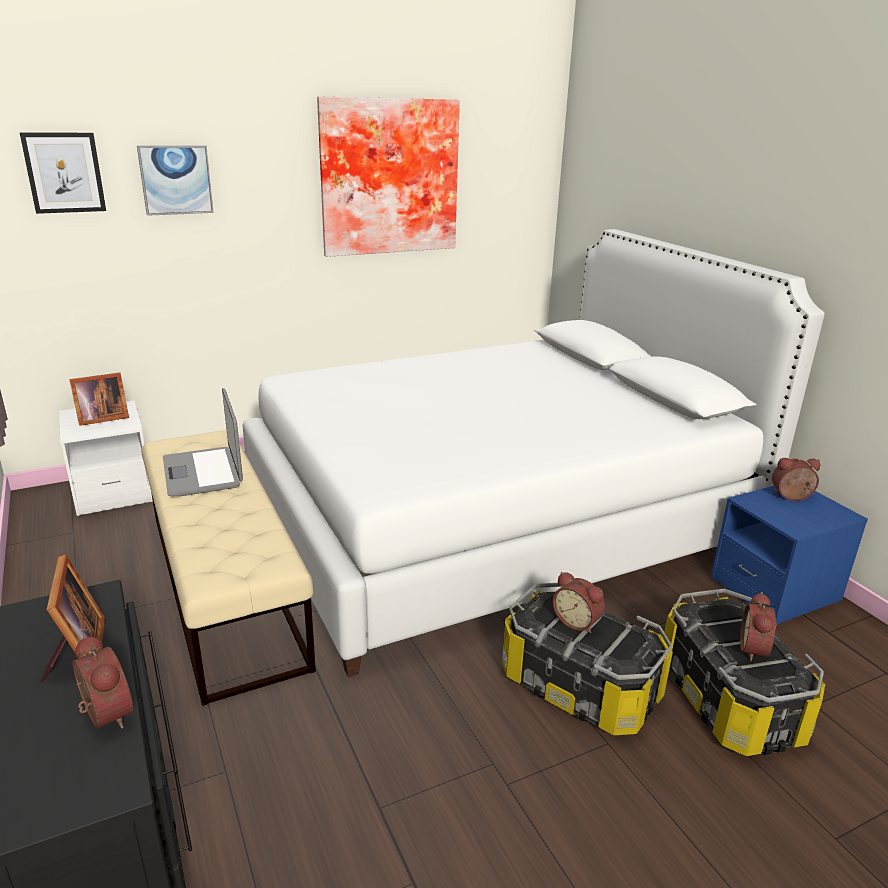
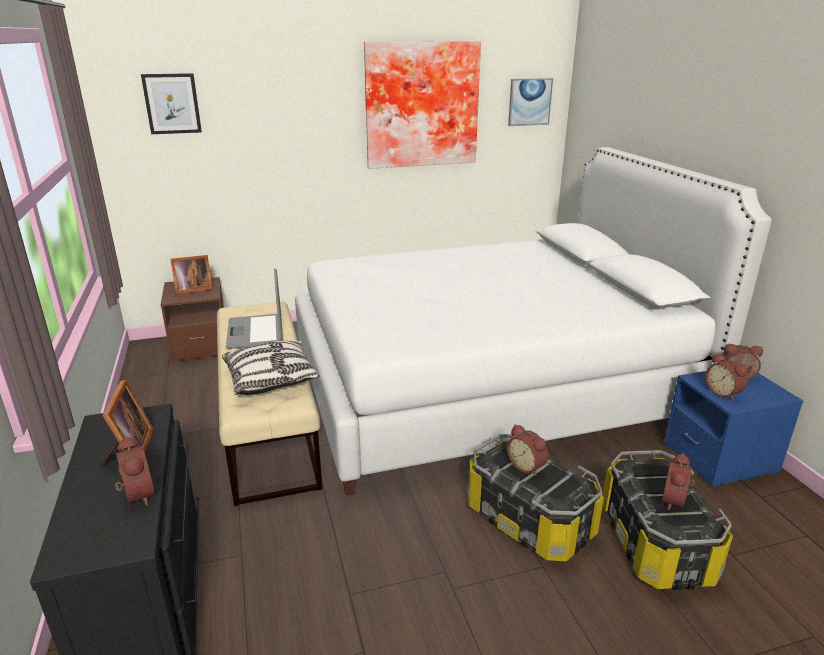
camera: 10 degrees right, 0 degrees up
white nightstand [59,400,153,516] -> brown nightstand [161,277,224,362]
picture [137,145,214,216] -> picture moved to [508,78,553,126]
none -> pillow [222,341,320,395]
none -> alarm clock [706,353,748,401]

